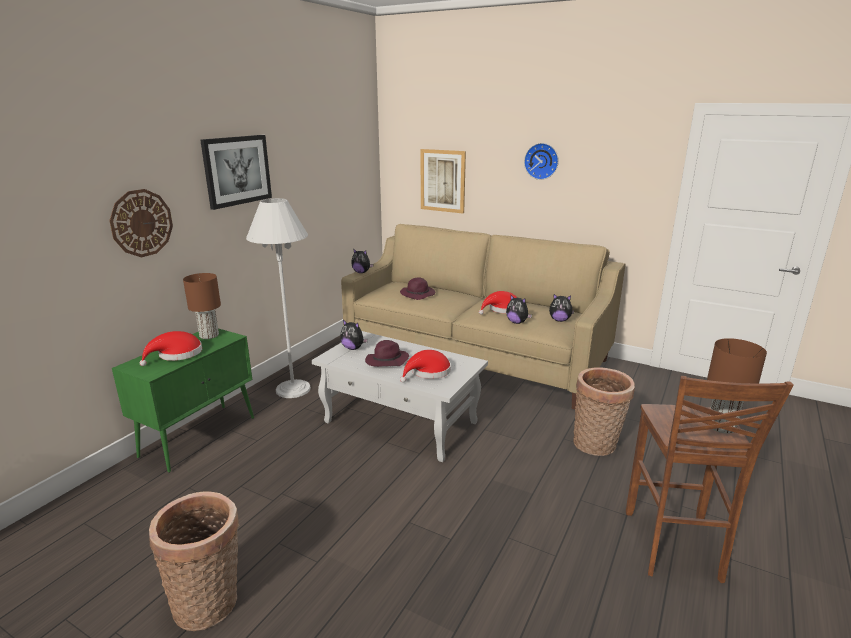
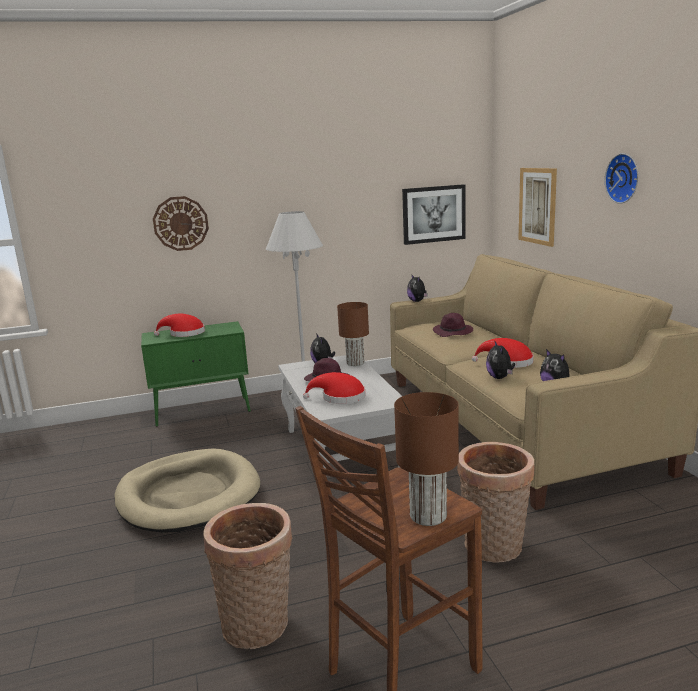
camera: 45 degrees right, 5 degrees down
basket [149,492,239,631] -> basket moved to [203,503,292,649]
brown table lamp [183,273,221,339] -> brown table lamp moved to [337,302,369,366]
picture [200,135,272,210] -> picture moved to [402,184,465,245]
none -> beige dog bed [114,448,260,533]

